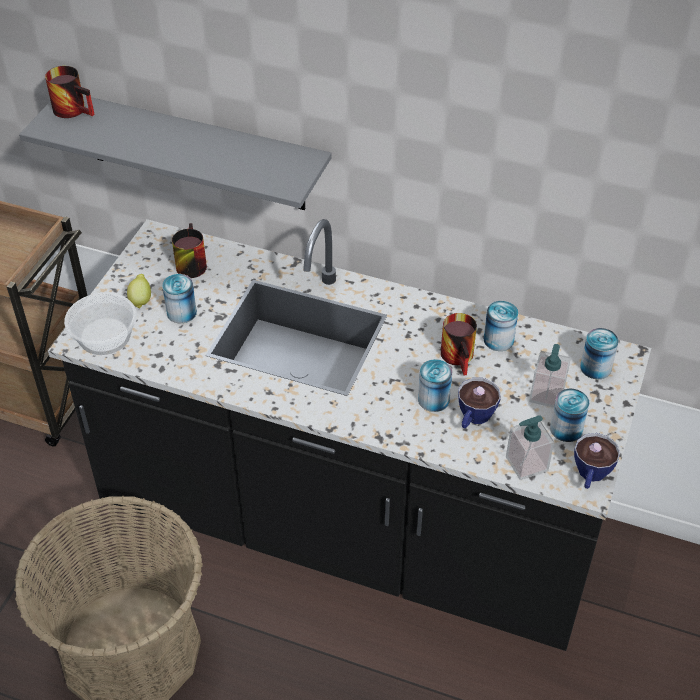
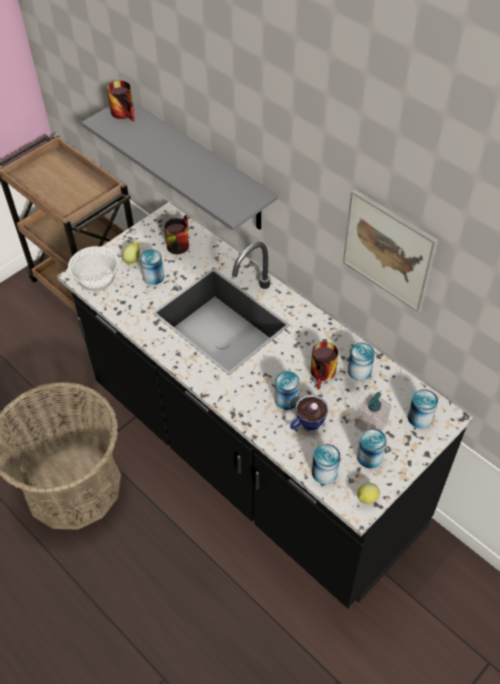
camera: 25 degrees right, 5 degrees up
soap dispenser [506,415,554,480] -> can [312,444,340,484]
cup [574,433,620,489] -> lemon [357,482,380,504]
none -> picture [343,189,438,313]

